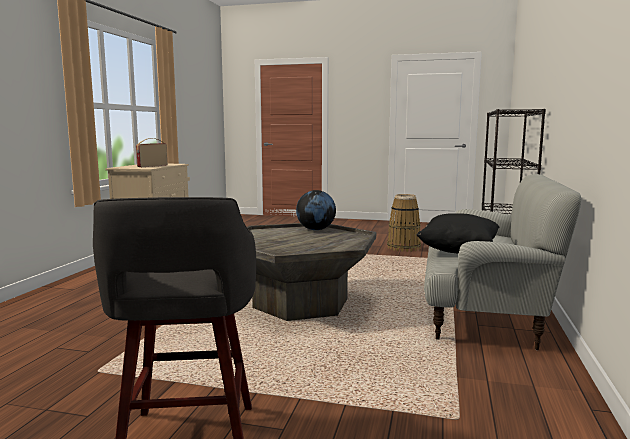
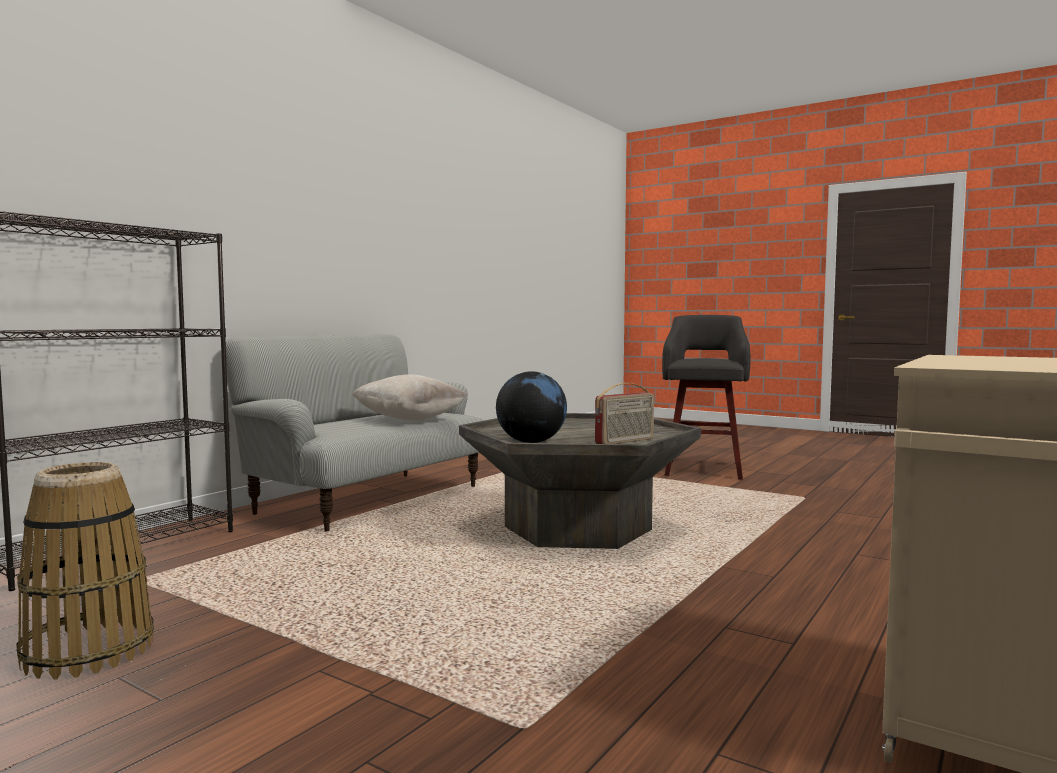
camera: 160 degrees left, 5 degrees down
radio [136,138,167,167] -> radio moved to [595,383,654,444]
black pillow [417,213,499,254] -> beige pillow [352,374,468,421]

